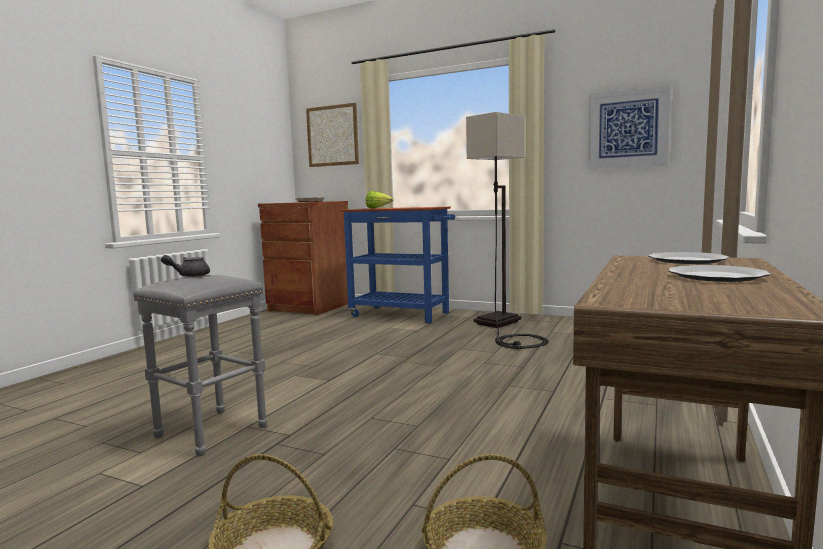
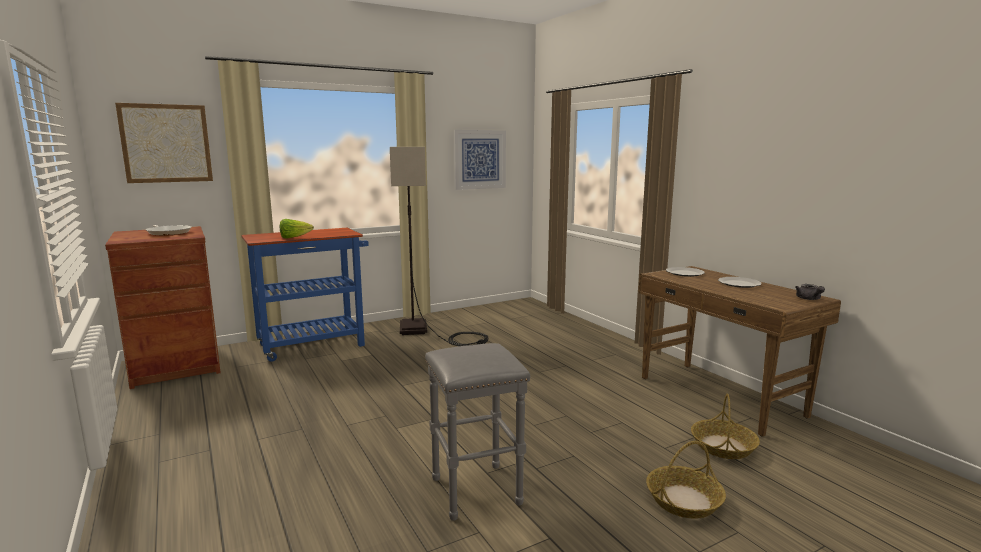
camera: 55 degrees left, 5 degrees up
grey teapot [161,255,210,277] -> grey teapot moved to [795,284,825,300]

